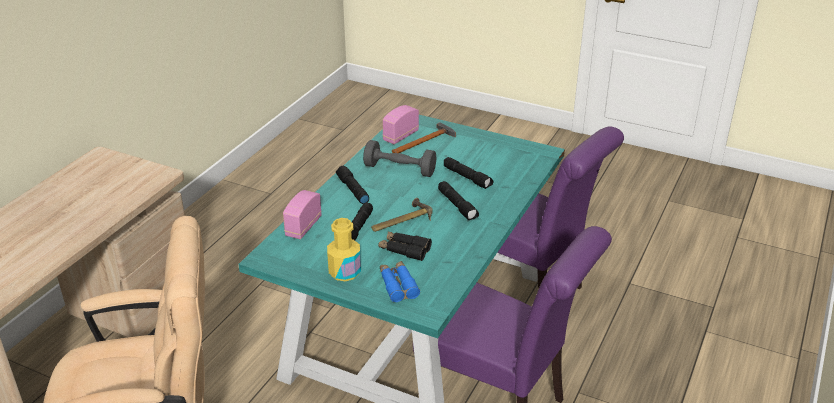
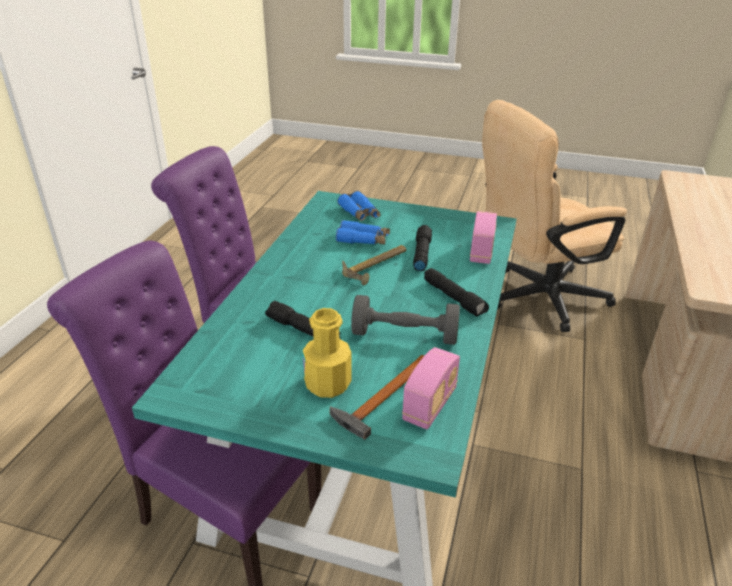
camera: 170 degrees right, 0 degrees up
yellow bottle [327,218,361,281] -> yellow bottle moved to [302,308,351,398]
black binoculars [378,231,432,261] -> blue binoculars [336,220,390,244]
black flashlight [438,181,479,220] -> none

